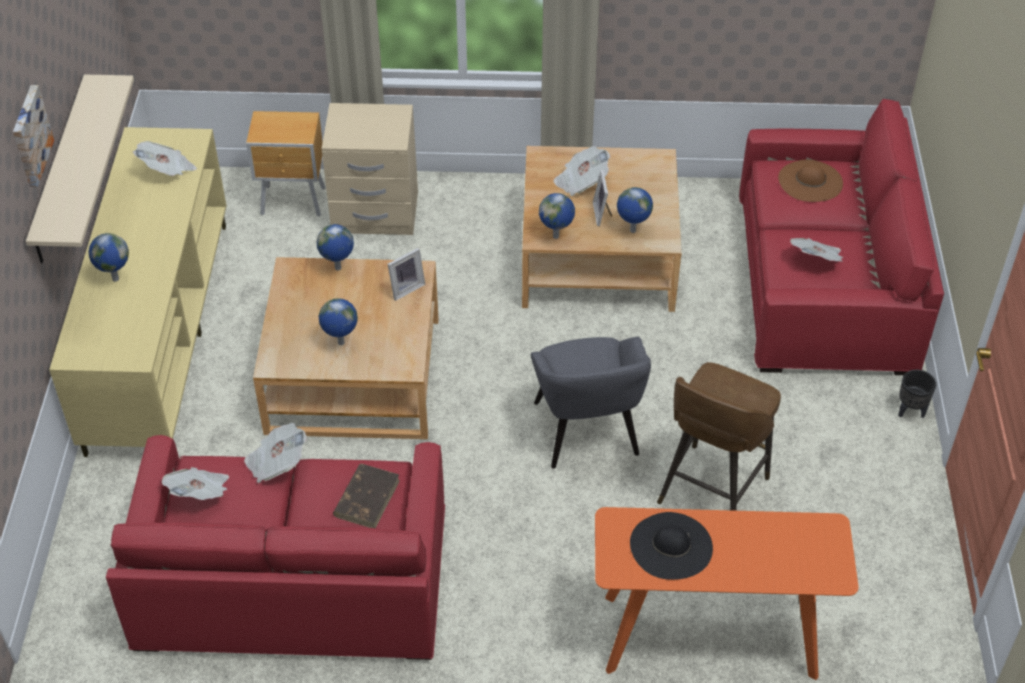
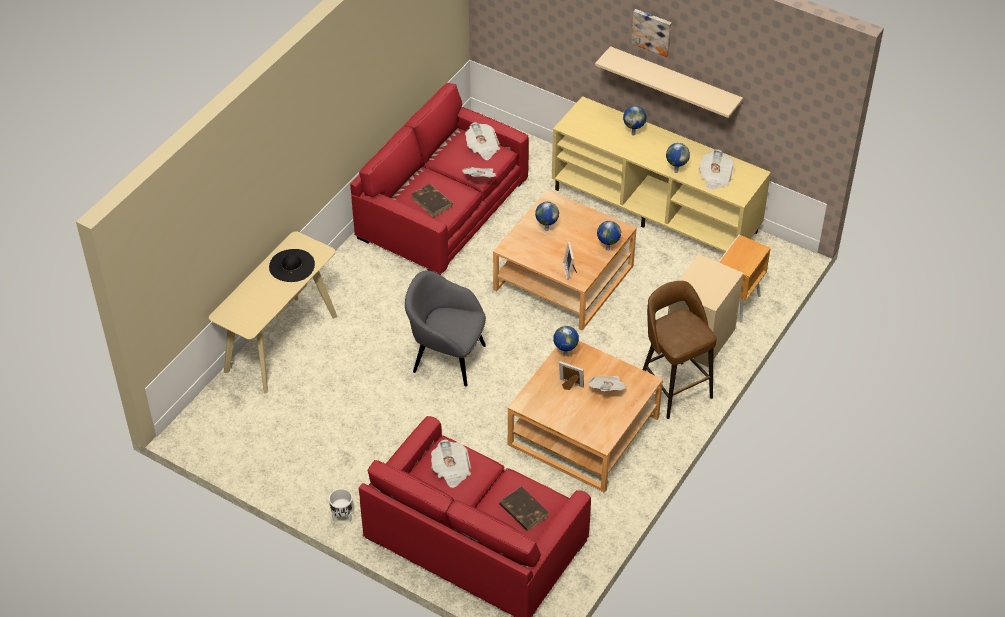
camera: 120 degrees right, 0 degrees up
orange console table [595,507,859,680] -> beige console table [209,232,338,393]
globe [617,187,653,233] -> globe moved to [666,143,690,173]
brown stool [657,362,781,511] -> brown stool moved to [643,281,717,419]
brown hat [778,160,843,202] -> brown book [499,486,549,531]
black planter [898,370,936,418] -> white planter [329,488,353,522]

